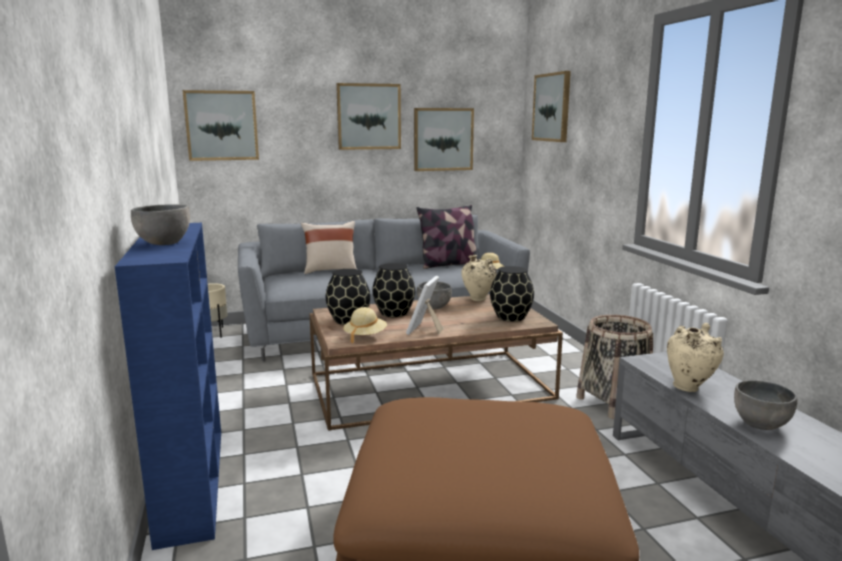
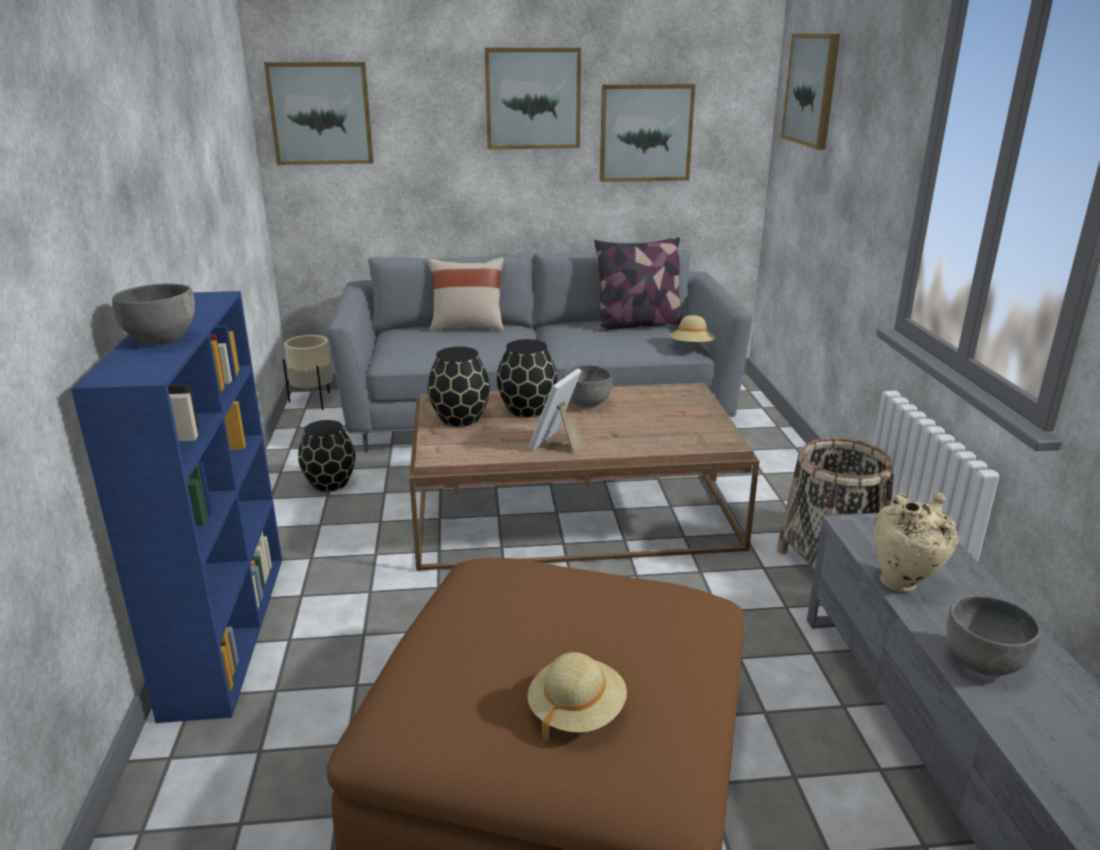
camera: 10 degrees right, 10 degrees up
beige hat [343,307,387,343] -> beige hat moved to [528,652,627,741]
beige vase [461,255,497,301] -> none
black vase [490,266,534,321] -> black vase moved to [298,420,355,492]

